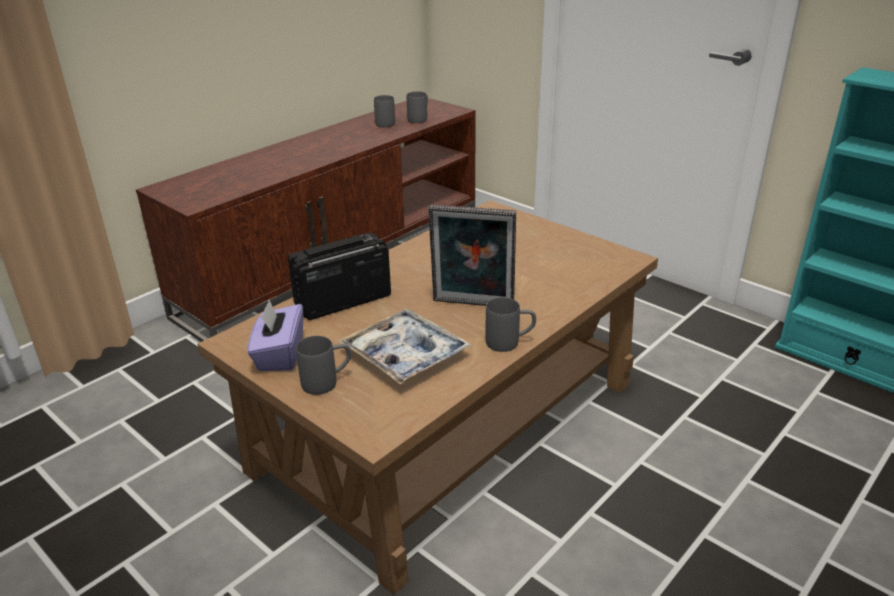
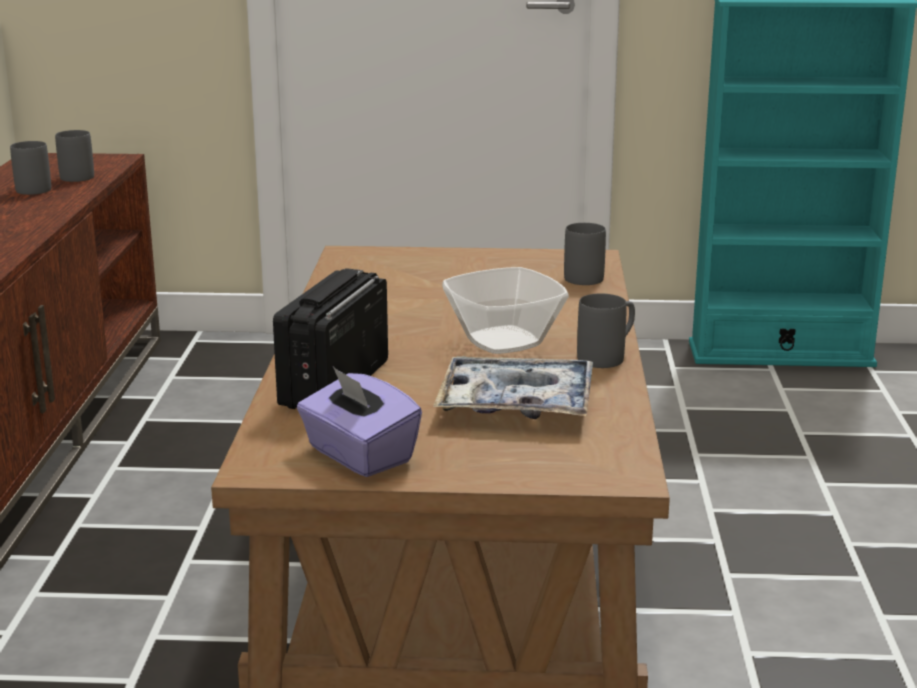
camera: 40 degrees left, 10 degrees down
grey mug [296,336,351,395] -> grey mug moved to [564,223,606,285]
picture frame [428,204,516,306] -> bowl [442,267,569,354]

